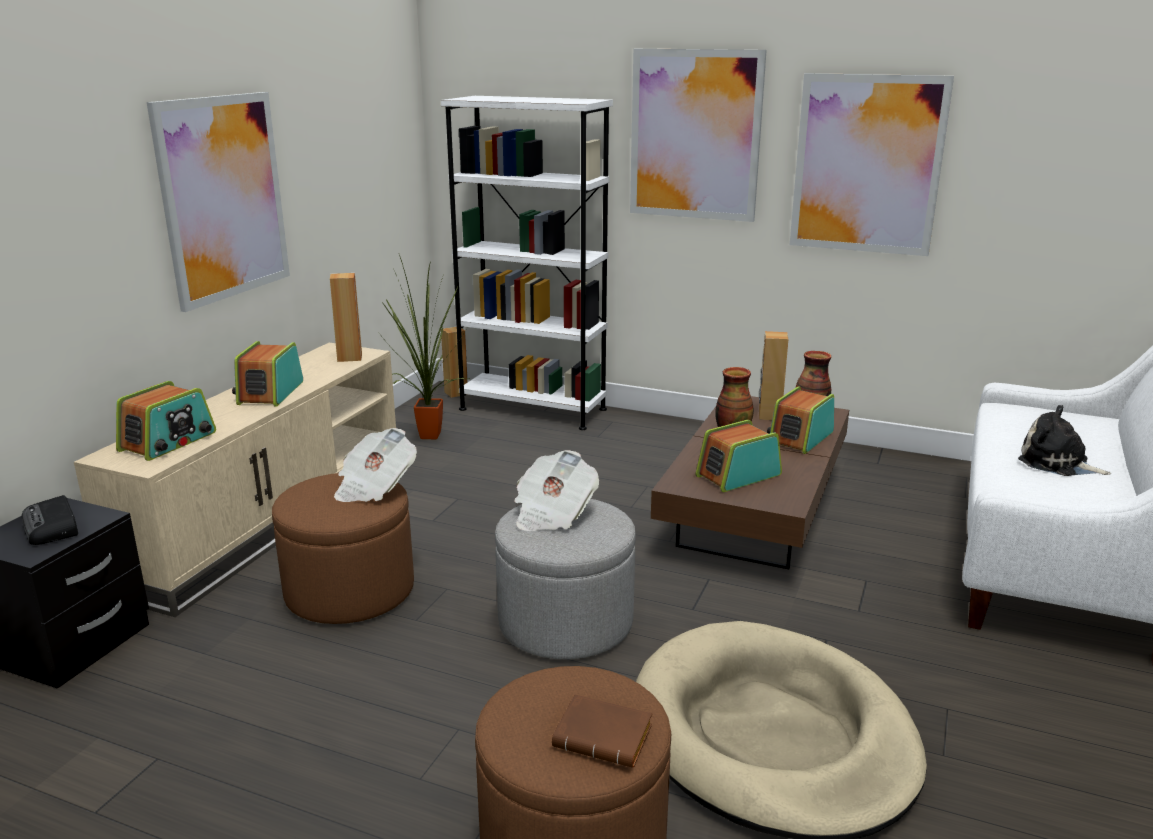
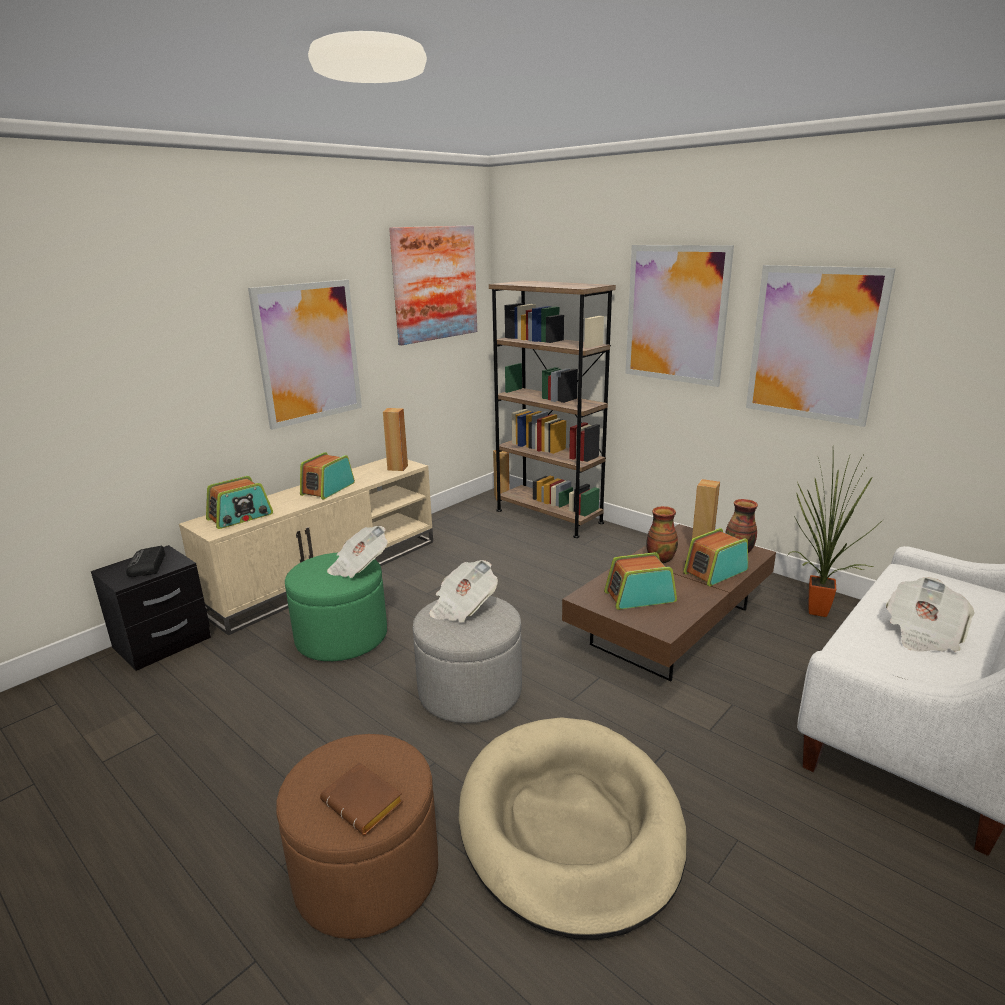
camera: 20 degrees right, 0 degrees up
brown ottoman [272,473,414,624] -> green ottoman [285,553,387,661]
potted plant [379,254,470,439] -> potted plant moved to [787,456,884,617]
white bookcase [441,96,613,430] -> brown bookcase [489,280,616,538]
plush toy [1018,405,1111,476] -> newspaper [886,577,974,652]
none -> picture [389,225,477,345]

